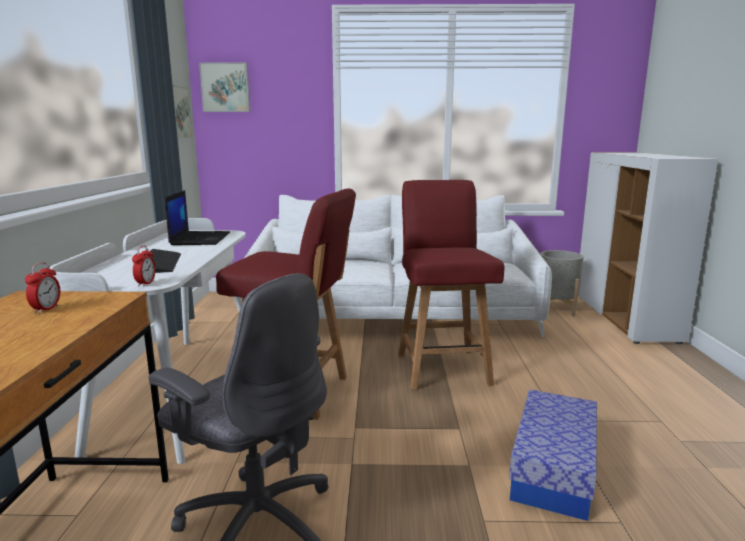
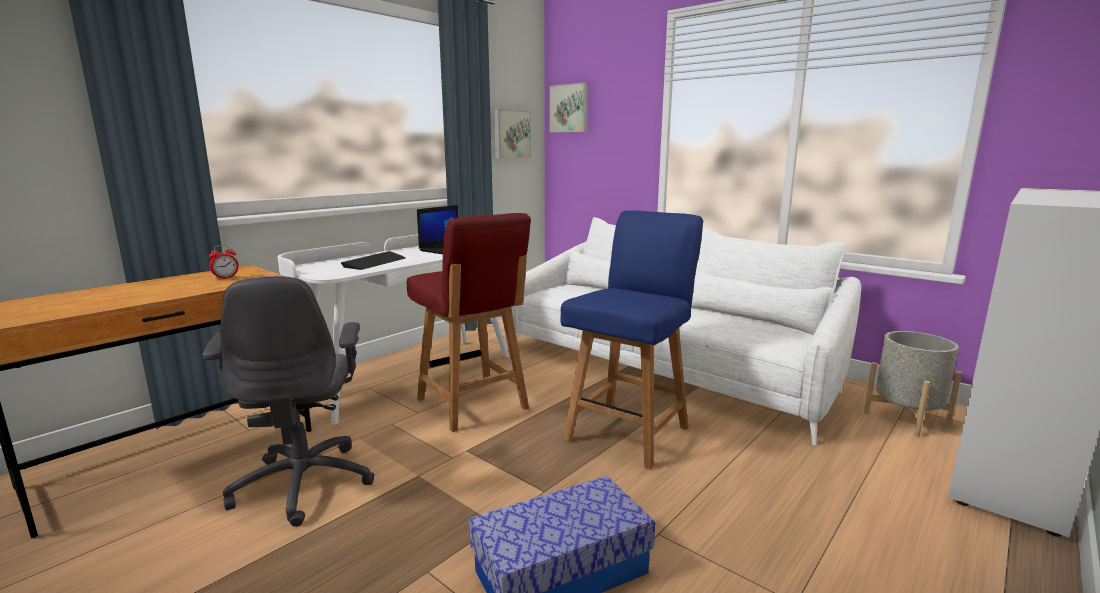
camera: 40 degrees right, 0 degrees up
alarm clock [132,245,156,287] -> none
red chair [398,180,504,390] -> blue chair [561,210,703,470]

